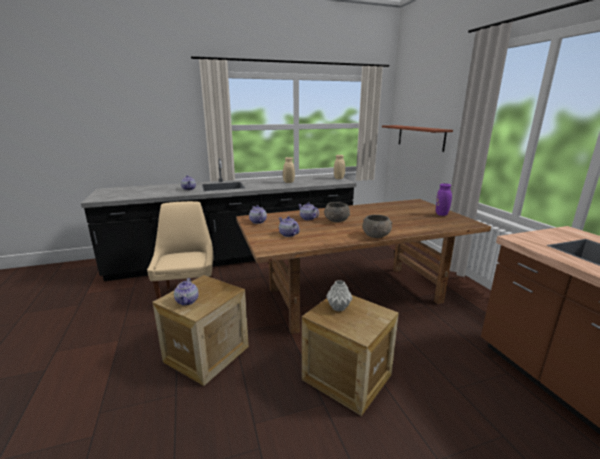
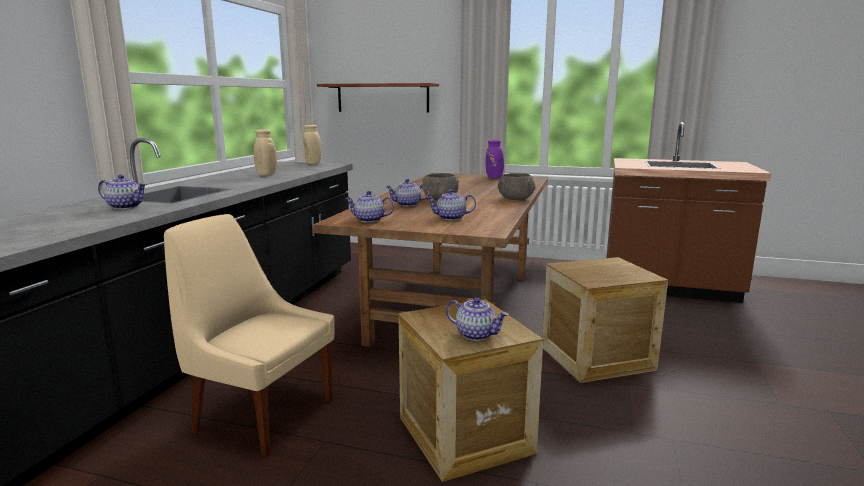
camera: 55 degrees left, 5 degrees down
grey vase [326,280,353,312] -> none

